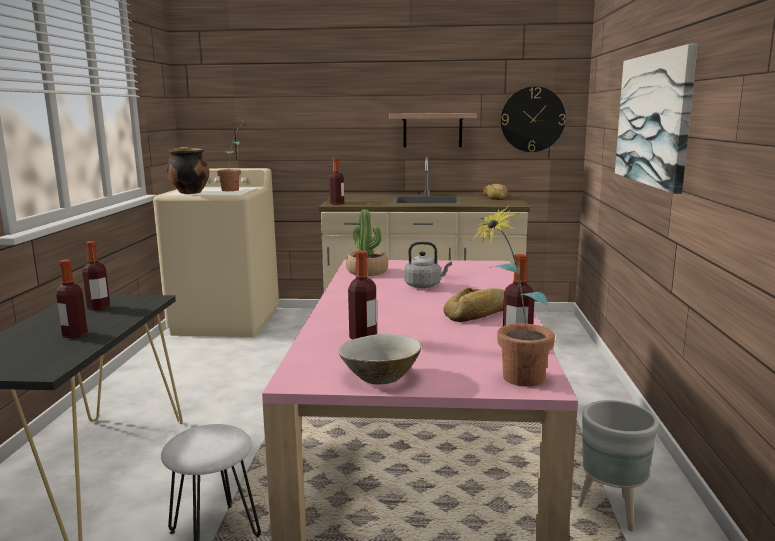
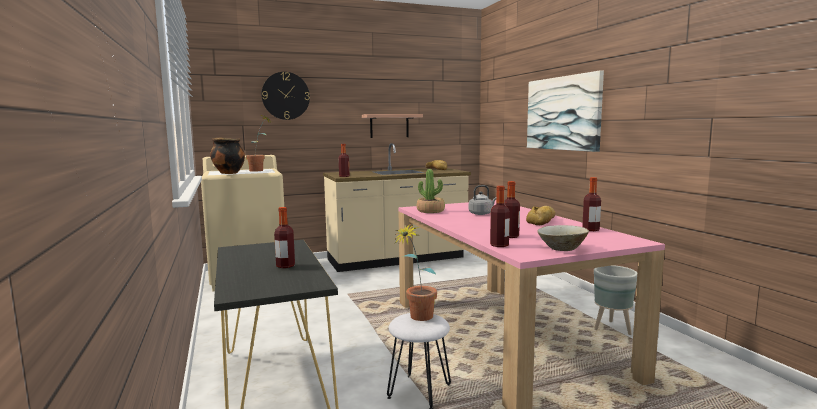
camera: 25 degrees left, 5 degrees down
bottle [82,241,110,310] -> bottle moved to [490,186,510,247]
potted plant [472,205,555,387] -> potted plant moved to [394,222,437,321]
wall clock [501,86,566,152] -> wall clock moved to [262,72,310,120]

